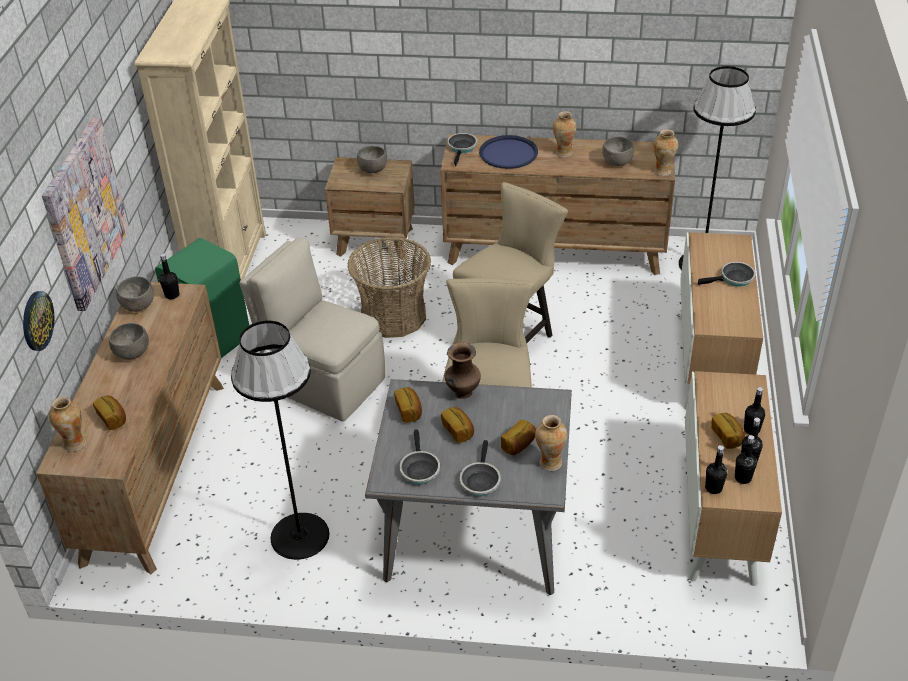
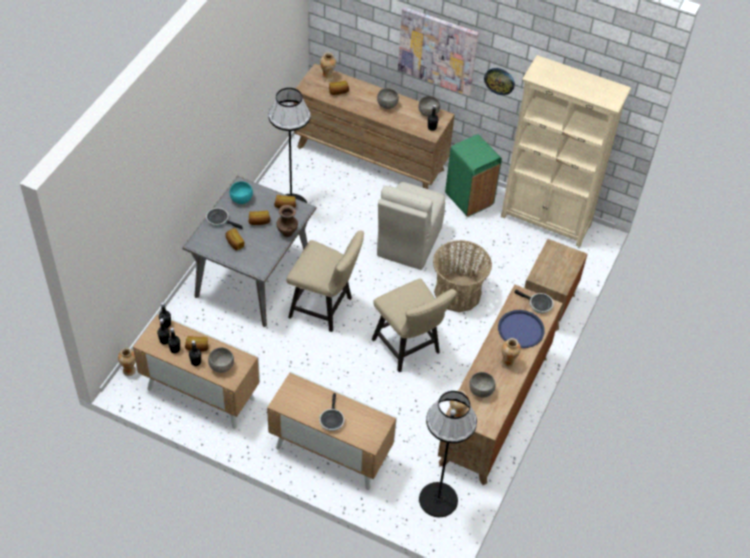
camera: 105 degrees right, 10 degrees up
wall clock [23,291,54,351] -> wall clock moved to [484,68,515,95]
beige chair [239,237,385,422] -> beige chair turned 150 degrees clockwise [377,182,445,270]
grey bowl [357,146,387,174] -> grey bowl moved to [208,347,234,373]
frying pan [399,429,440,484] -> turquoise bowl [230,181,253,204]
vase [535,415,567,471] -> vase moved to [118,348,136,376]

